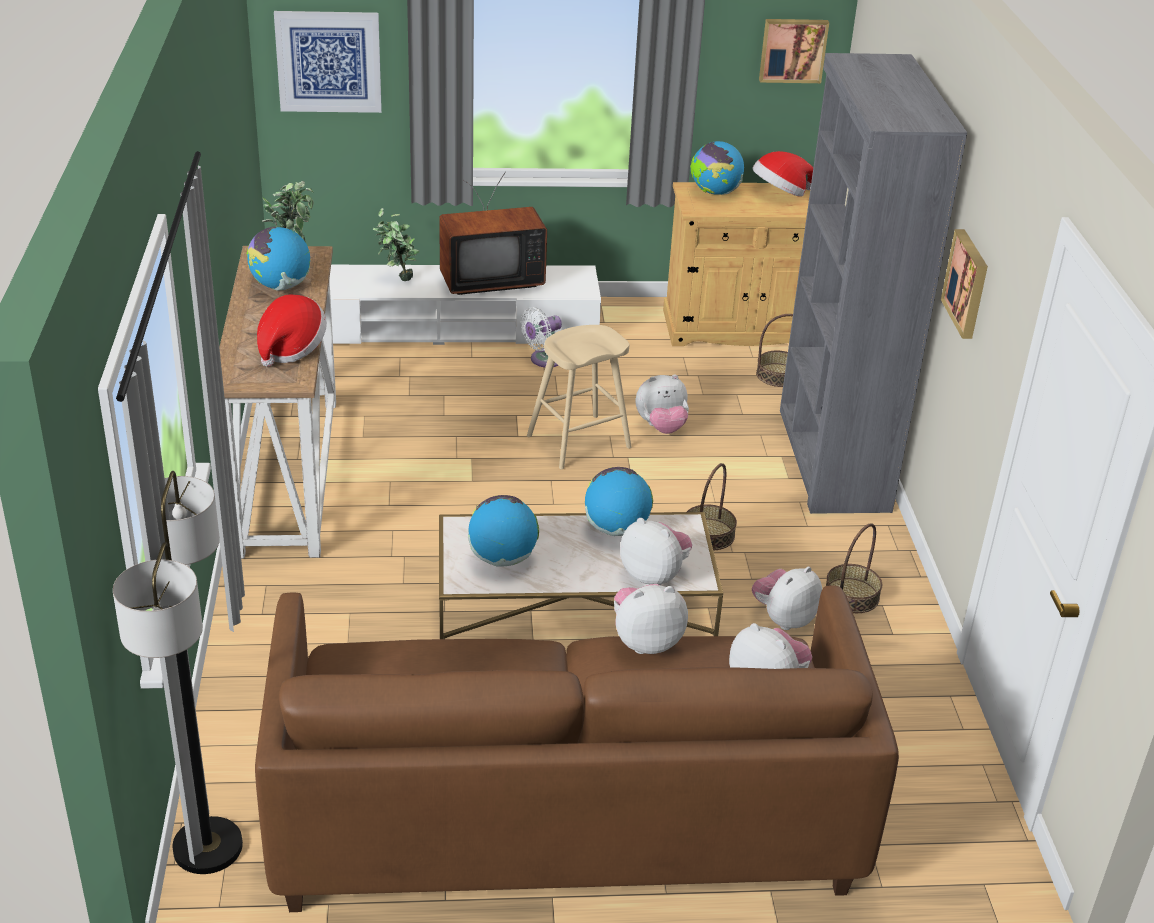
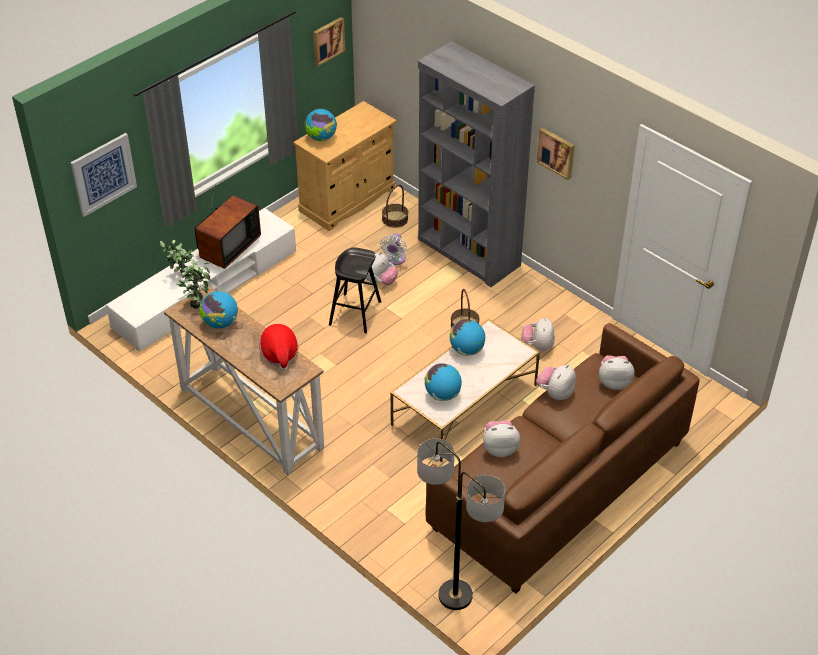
camera: 40 degrees left, 10 degrees up
white fan [521,307,562,367] -> white fan moved to [380,233,407,265]
beige stool [527,325,631,469] -> black stool [329,247,381,333]
plush toy [620,518,692,586] -> plush toy moved to [483,420,520,457]
hat [753,151,813,197] -> none
basket [826,523,882,613] -> none

